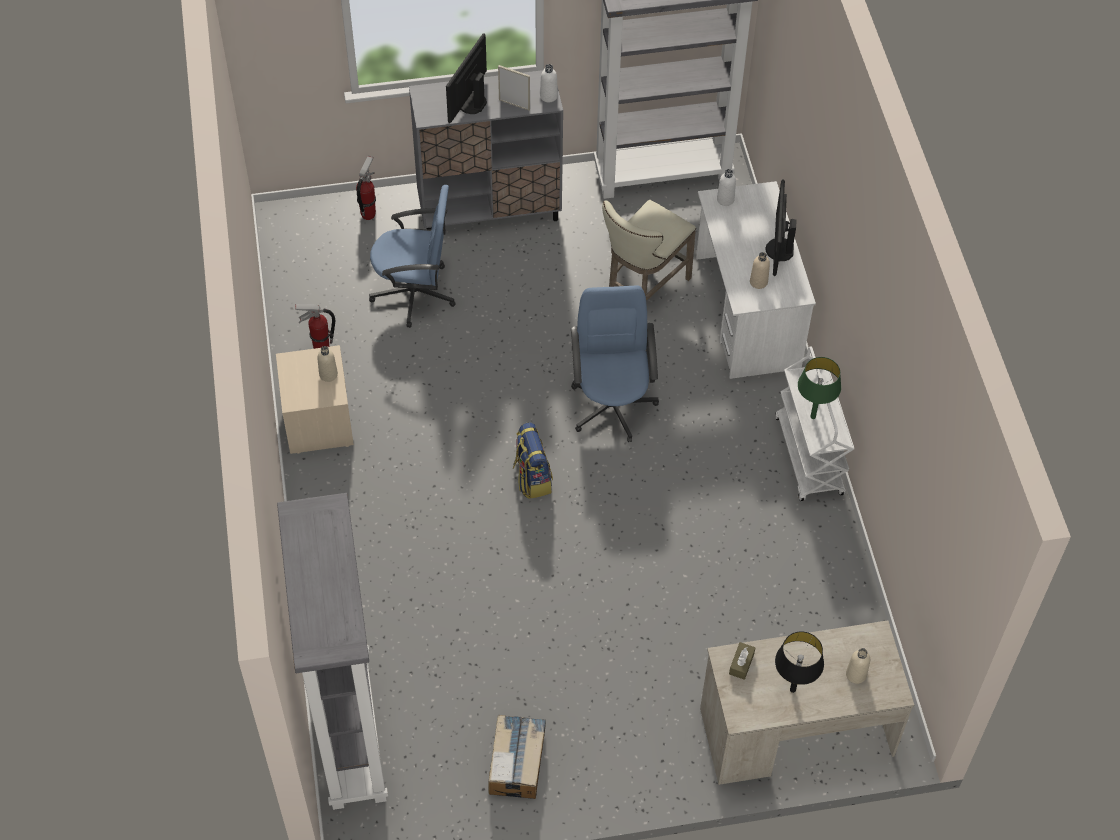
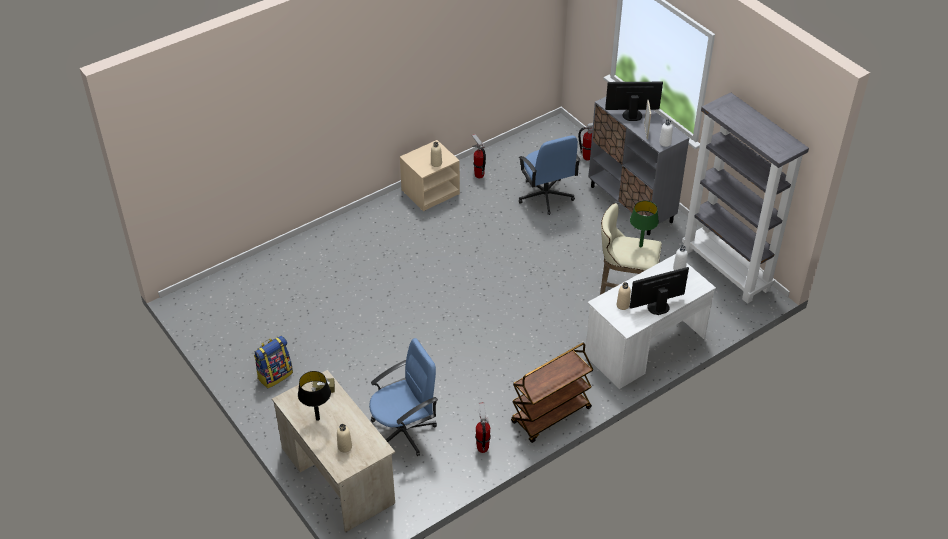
camera: 65 degrees right, 10 degrees down
grey bookcase [277,493,388,810] -> none
cardboard box [488,715,546,799] -> none
backpack [512,422,553,499] -> backpack moved to [254,336,293,388]
blue office chair [571,285,659,442] -> blue office chair moved to [369,338,438,456]
white cart [775,346,854,501] -> brown cart [511,343,593,443]
green table lamp [798,357,841,419] -> green table lamp moved to [630,201,659,247]
none -> fire extinguisher [475,402,491,453]

